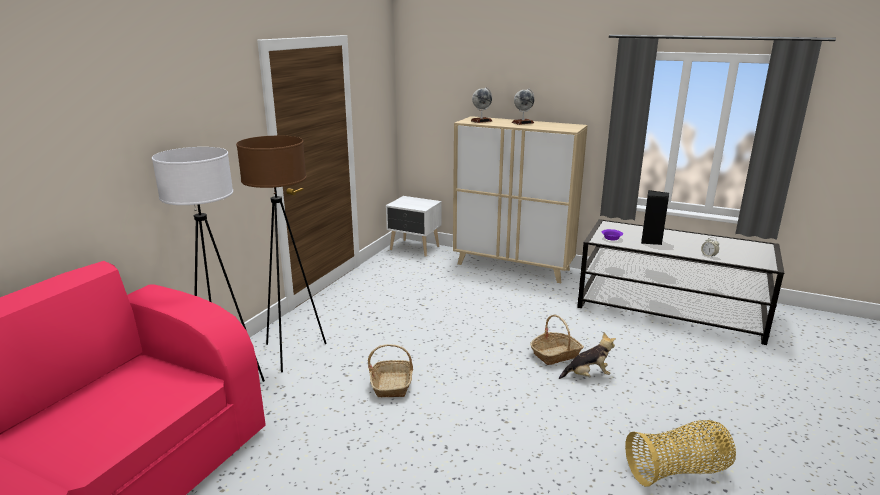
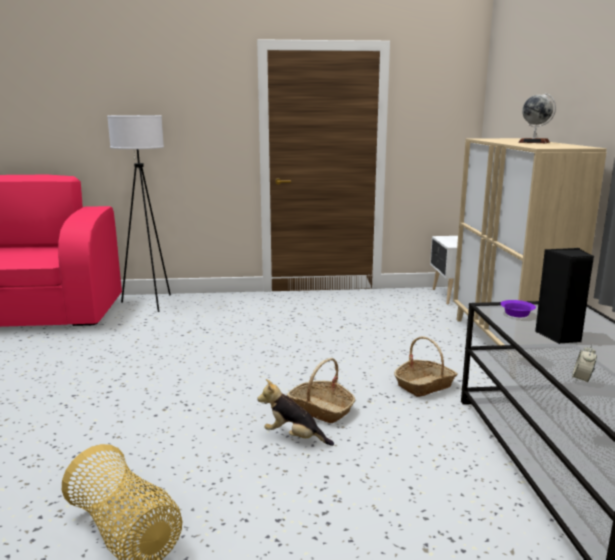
camera: 60 degrees right, 5 degrees down
brown floor lamp [236,136,327,372] -> none
basket [368,344,413,397] -> basket moved to [394,336,458,397]
globe [471,87,492,123] -> none
plush toy [559,332,616,379] -> plush toy turned 150 degrees clockwise [257,379,334,446]

